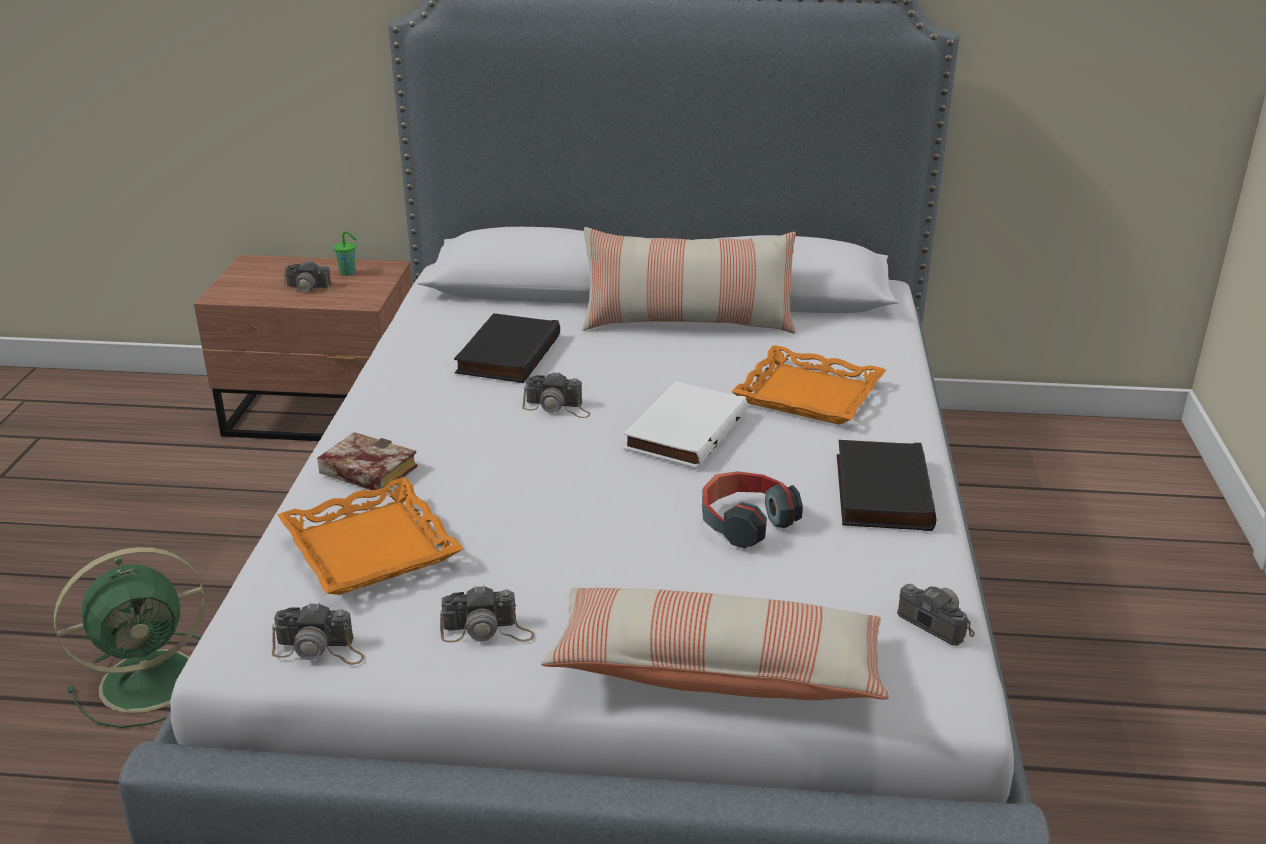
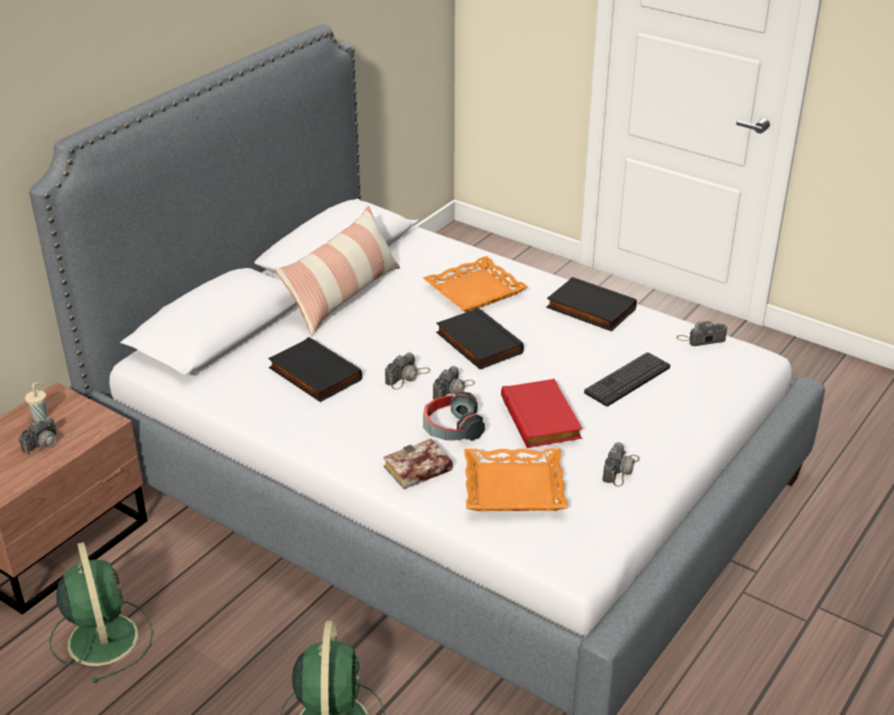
camera: 60 degrees left, 5 degrees up
camera [272,602,364,665] -> camera moved to [433,366,475,400]
green cup [333,231,356,276] -> beige cup [25,382,48,421]
pillow [541,587,889,700] -> none
white book [623,381,747,469] -> black book [436,307,524,369]
headphones [702,471,803,548] -> headphones moved to [423,391,485,441]
none -> green fan [49,542,153,683]
none -> red book [501,379,582,448]
none -> keyboard [584,352,670,406]

